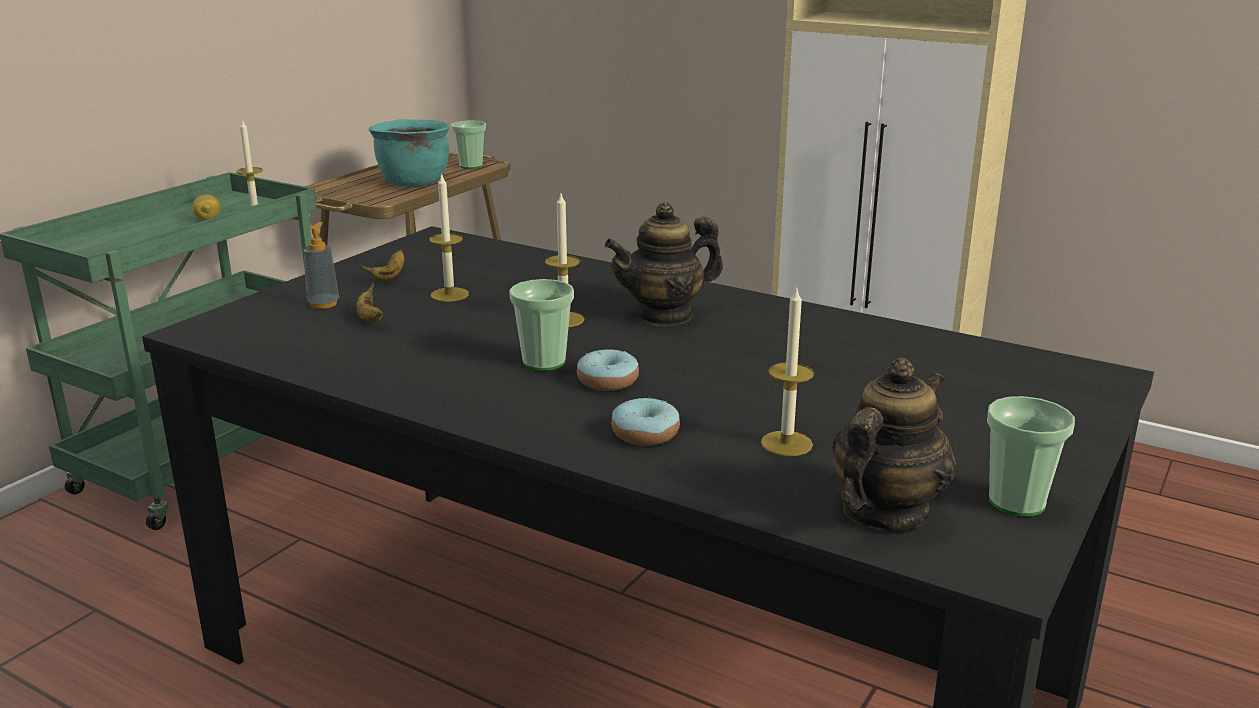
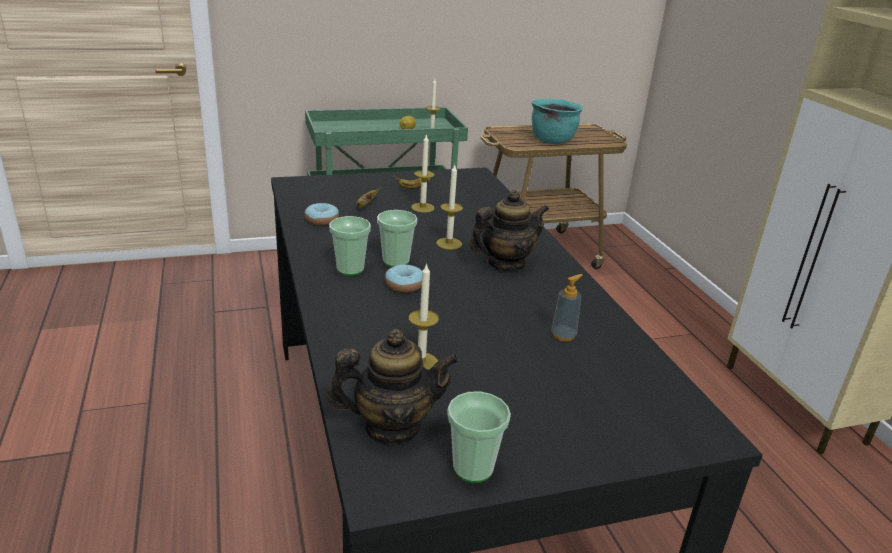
camera: 40 degrees right, 5 degrees up
soap dispenser [304,222,339,309] -> soap dispenser moved to [551,274,583,342]
cup [451,121,486,169] -> cup moved to [329,216,371,276]
teapot [605,202,723,326] -> teapot turned 135 degrees clockwise [469,190,549,271]
donut [611,396,680,446] -> donut moved to [305,203,339,225]

